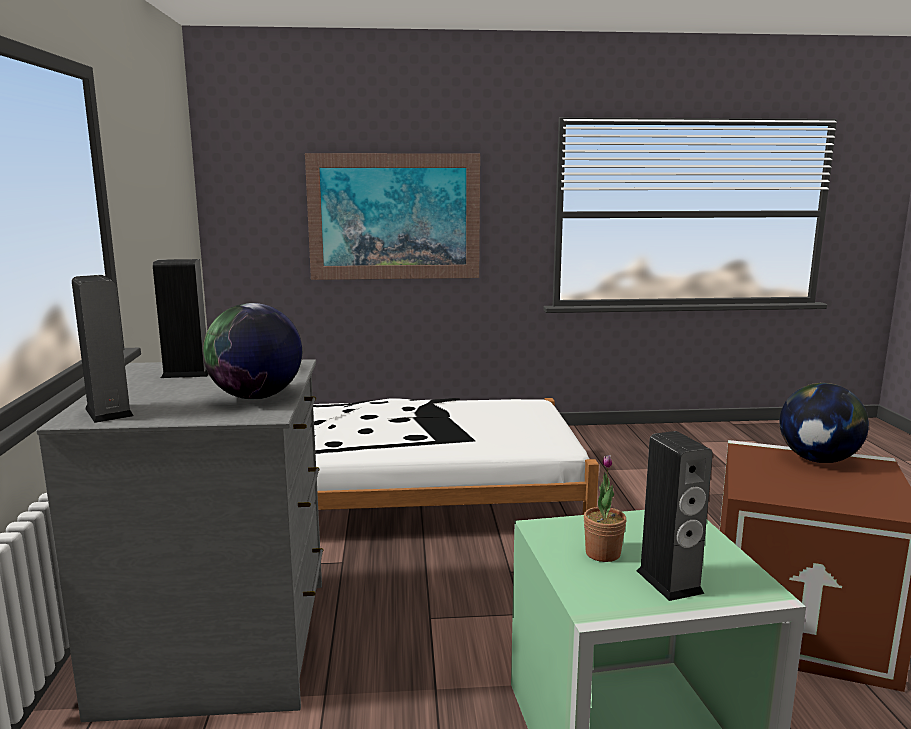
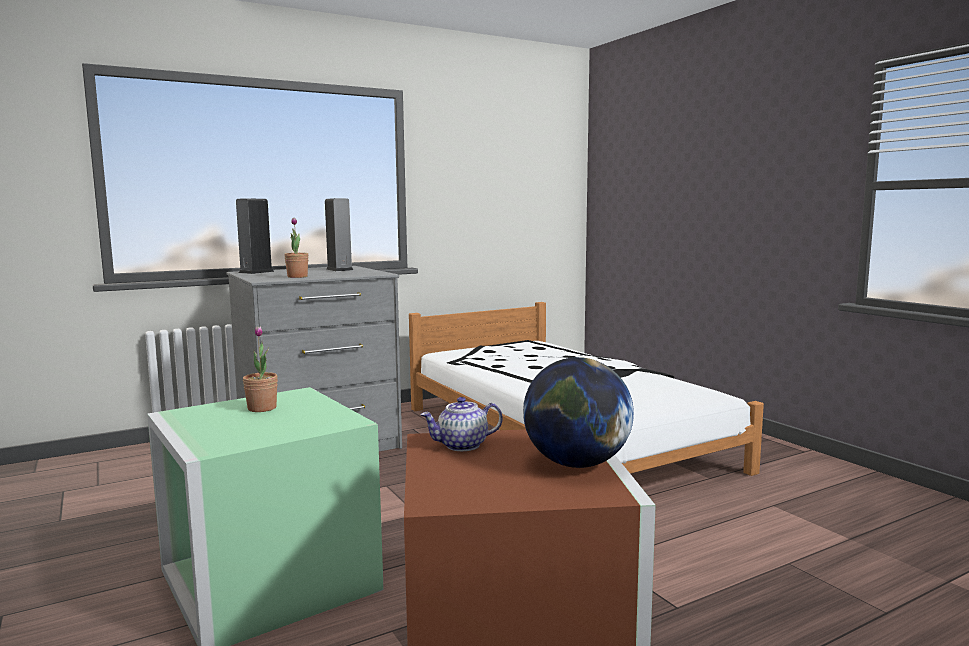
camera: 65 degrees right, 5 degrees down
globe [203,303,302,399] -> potted plant [284,218,309,278]
picture [305,153,480,280] -> none
speaker [637,431,713,601] -> none
none -> teapot [420,397,503,451]

